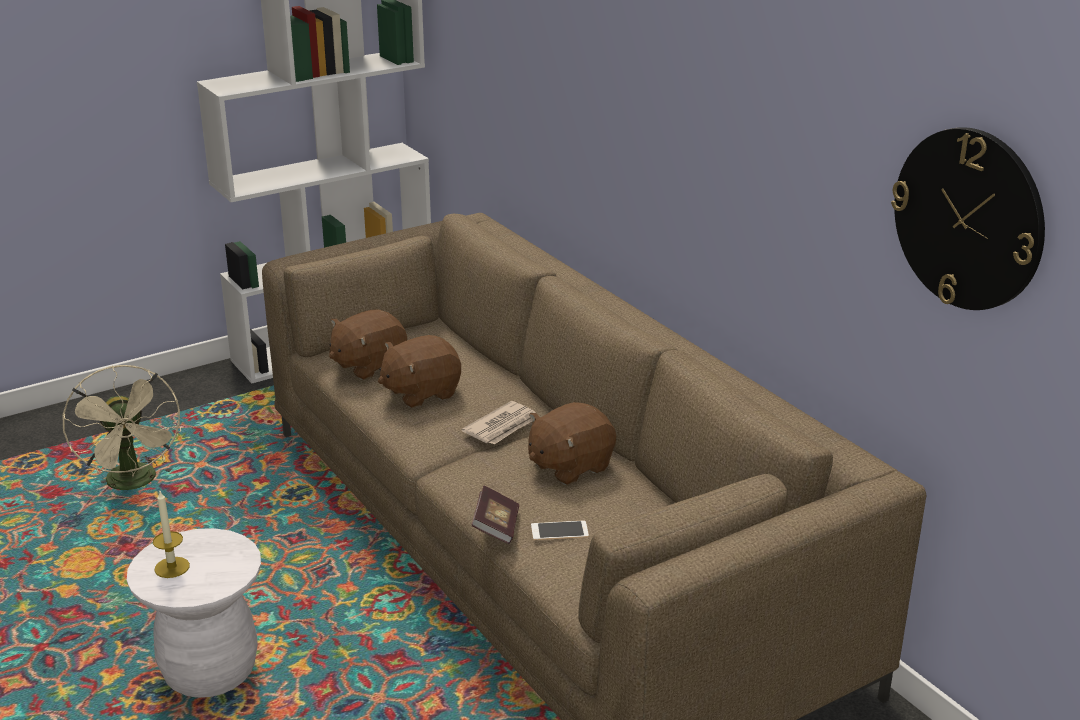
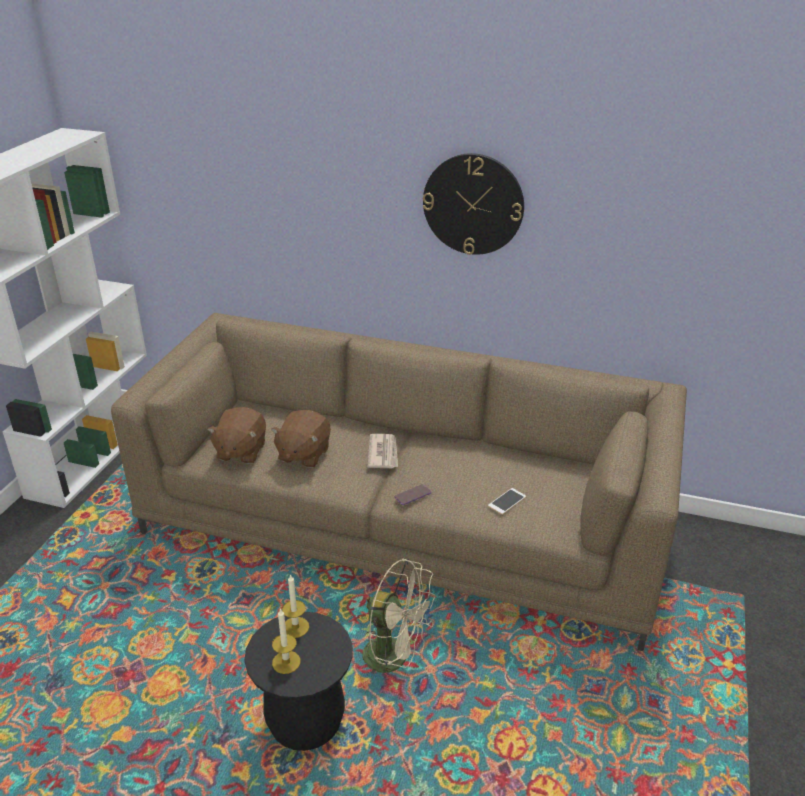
camera: 40 degrees left, 5 degrees up
beige fan [62,365,181,490] -> beige fan moved to [362,558,437,674]
white stool [127,528,261,698] -> black stool [244,612,352,751]
book [472,485,519,544] -> none
brown plush toy [528,402,616,485] -> none
wall clock [891,127,1045,310] -> wall clock moved to [423,153,524,255]
none -> candle [282,574,309,638]
none -> phone [395,484,432,505]

